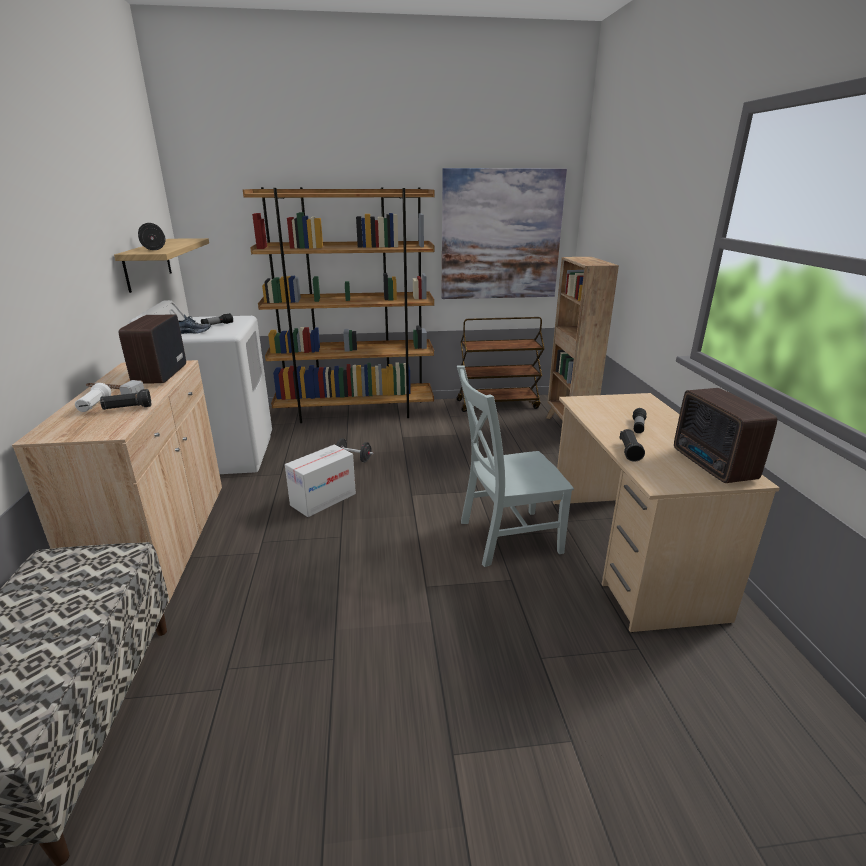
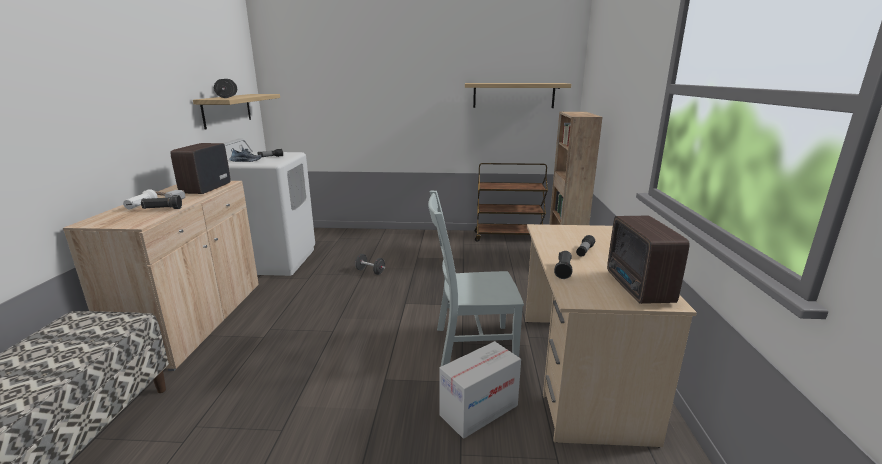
camera: 10 degrees right, 5 degrees down
brown bookcase [243,187,435,423] -> none
cardboard box [285,445,356,517] -> cardboard box moved to [439,341,521,439]
picture [441,168,567,299] -> shelf [465,83,571,108]

